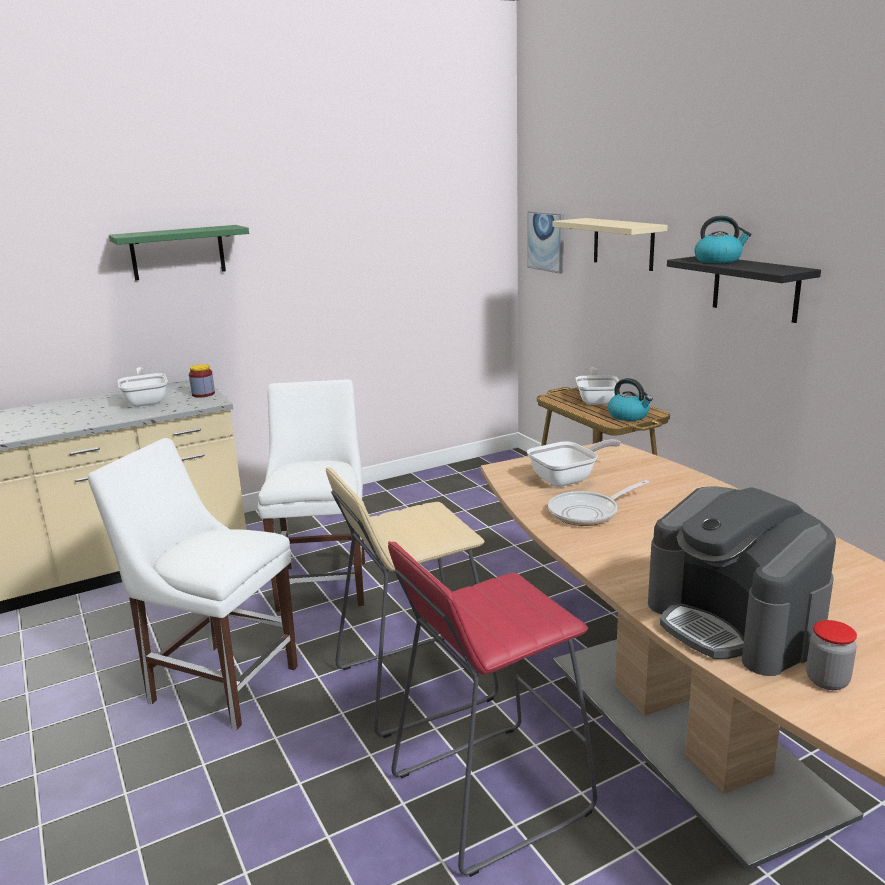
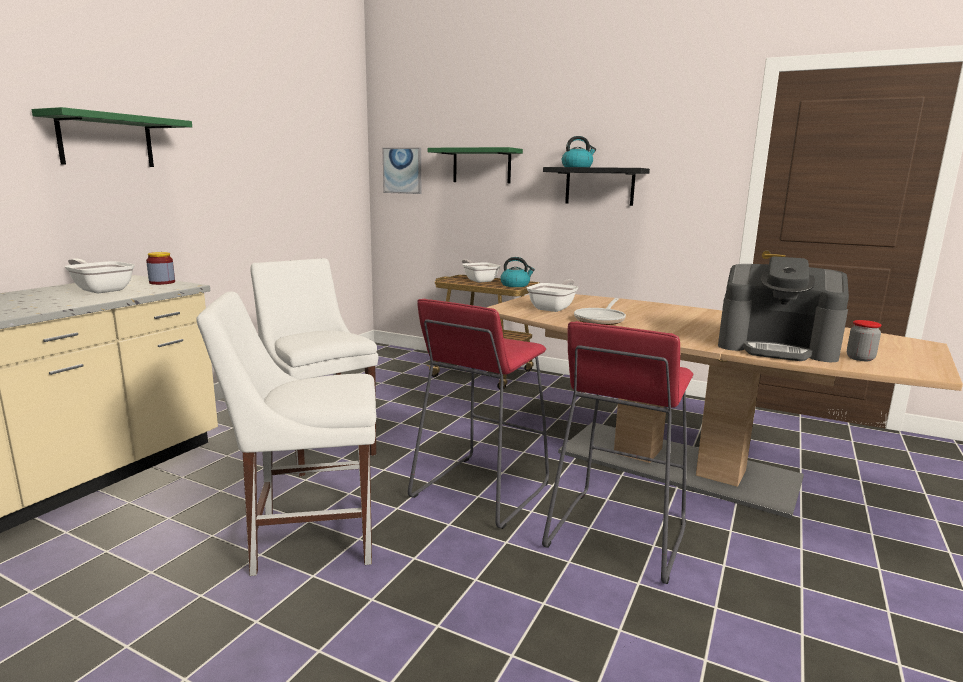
camera: 35 degrees left, 5 degrees down
beige stool [326,467,498,738] -> red stool [408,299,549,529]
beige shelf [553,218,668,271] -> green shelf [428,147,523,183]

